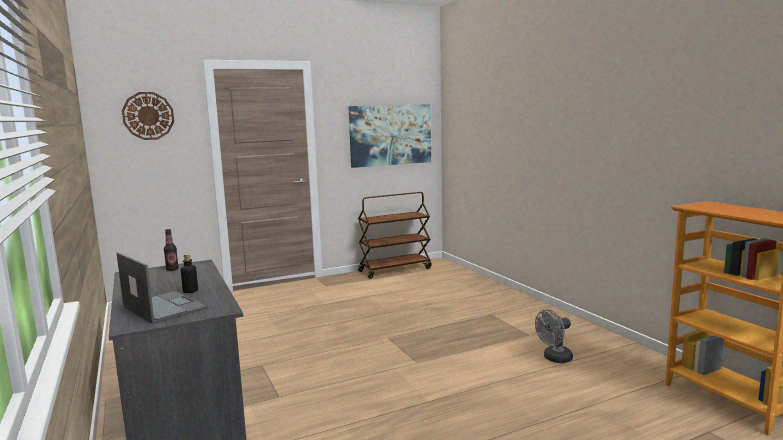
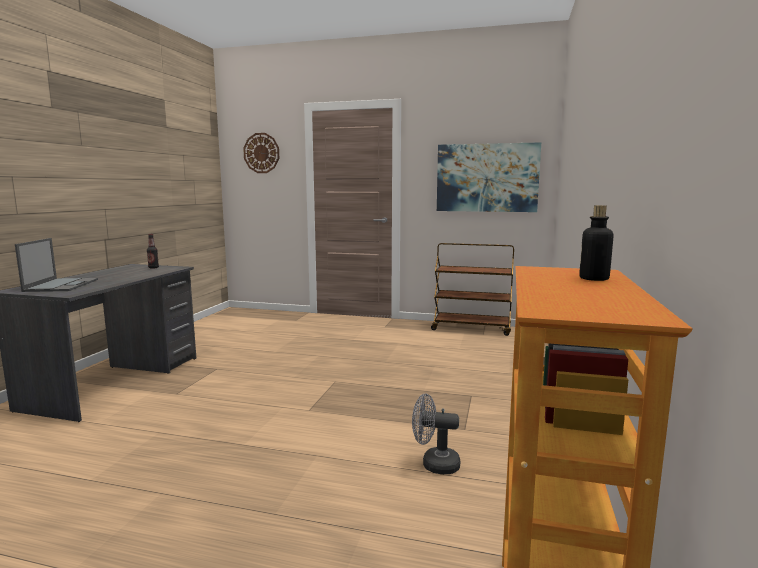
camera: 40 degrees right, 0 degrees up
bottle [181,254,198,293] -> bottle moved to [579,205,613,281]

